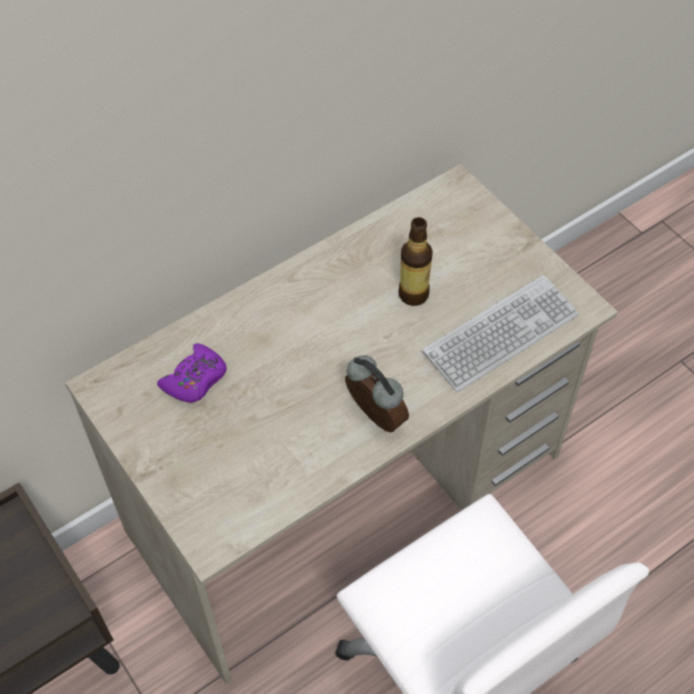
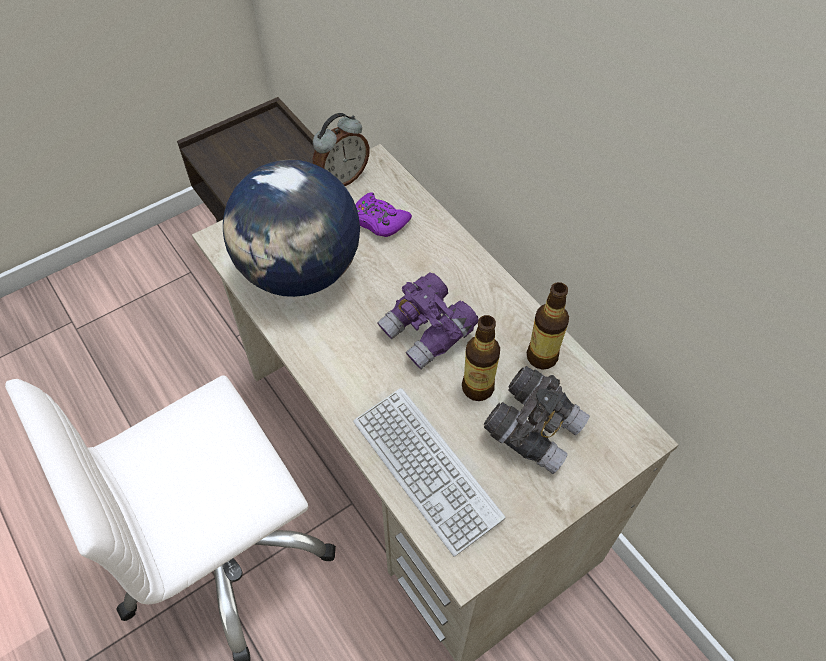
camera: 90 degrees right, 0 degrees up
alarm clock [345,356,409,433] -> alarm clock moved to [312,113,369,186]
none -> globe [223,160,360,297]
none -> purple binoculars [377,272,478,370]
none -> grey binoculars [484,366,590,474]
none -> bottle [527,282,569,370]

